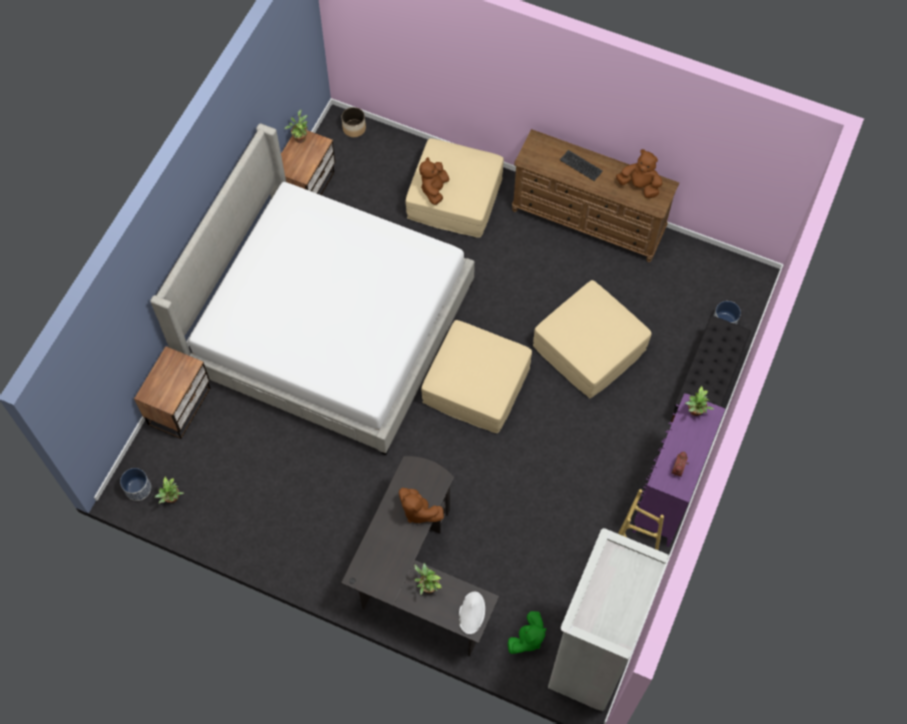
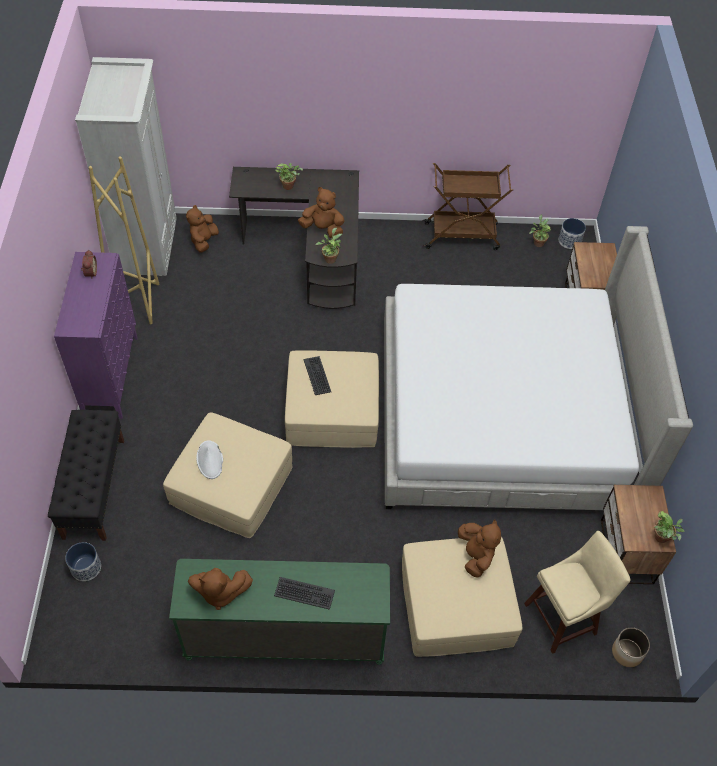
camera: 155 degrees right, 10 degrees down
white hat [459,591,485,634] -> white hat moved to [196,440,223,479]
green plush toy [508,611,546,654] -> brown plush toy [186,205,219,252]
brown dresser [512,129,679,262] -> green dresser [169,559,390,665]
potted plant [685,386,714,416] -> potted plant moved to [315,228,342,264]
none -> keyboard [303,356,331,395]
none -> brown cart [423,163,513,250]
none -> beige chair [524,531,630,654]

